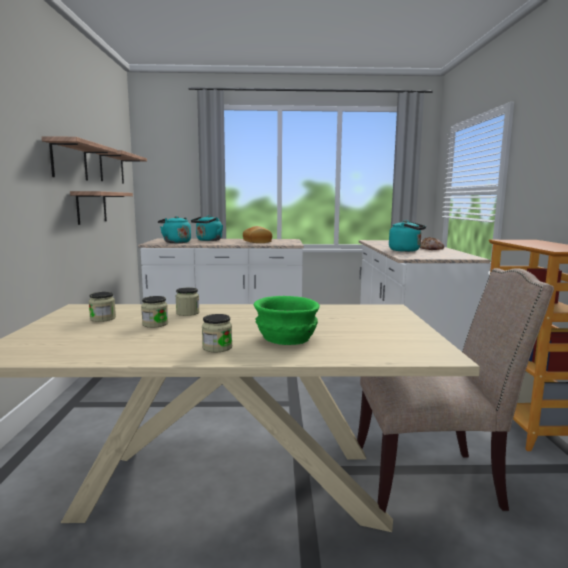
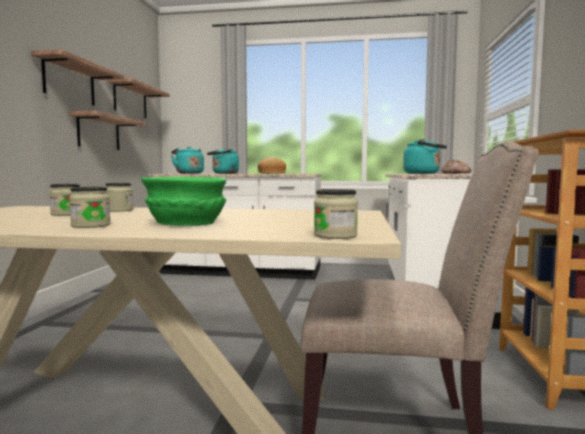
camera: 10 degrees right, 5 degrees down
jar [89,292,116,322] -> jar moved to [314,189,358,239]

